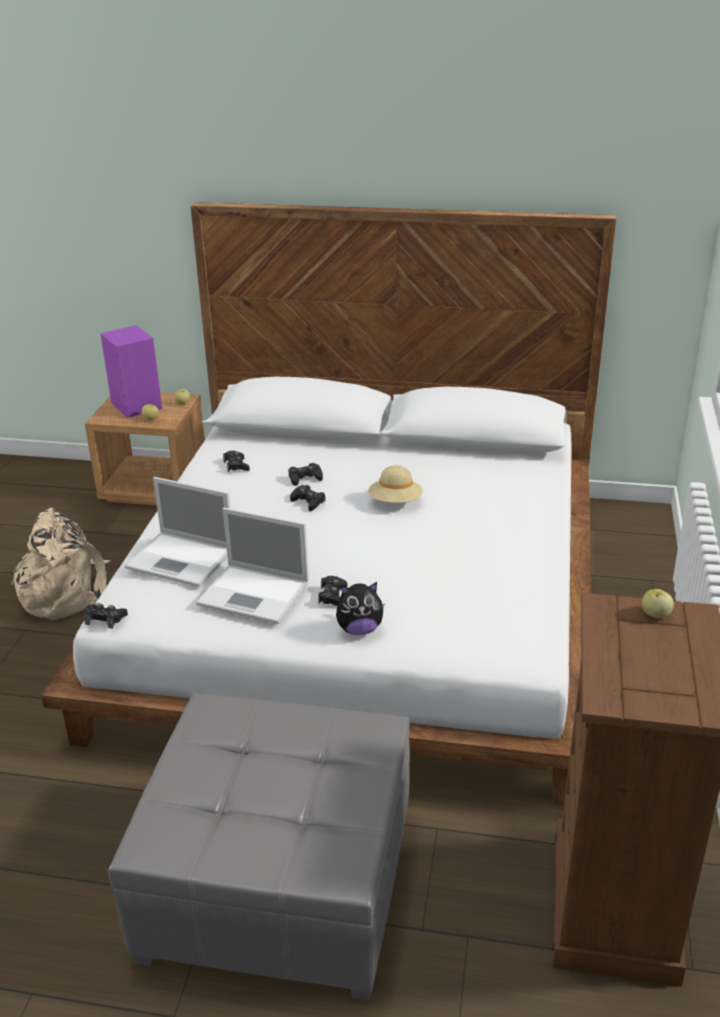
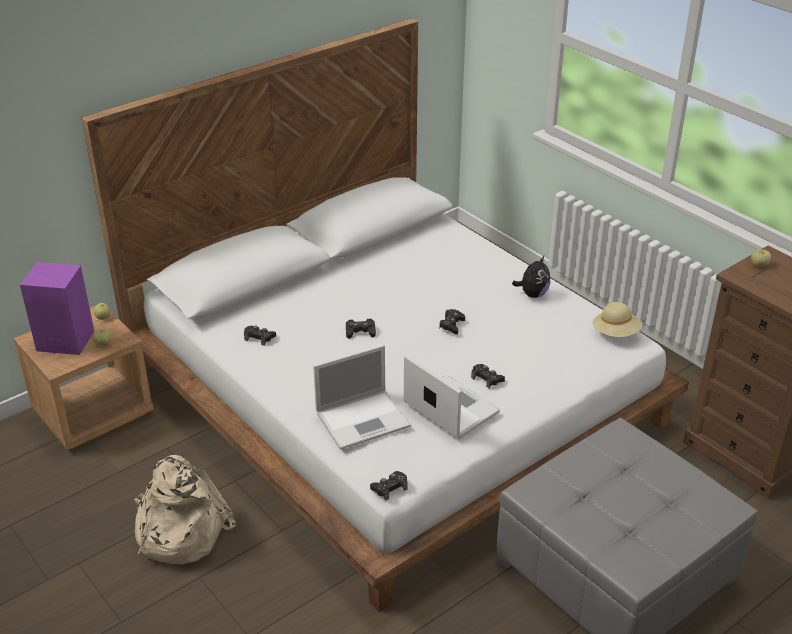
camera: 50 degrees left, 5 degrees up
laptop [196,508,309,624] -> laptop turned 105 degrees counterclockwise [404,355,500,439]
black game controller [288,463,323,486] -> black game controller moved to [439,309,465,334]
plush toy [336,582,385,635] -> plush toy moved to [512,256,550,298]
beige hat [368,466,423,503] -> beige hat moved to [593,302,643,337]

